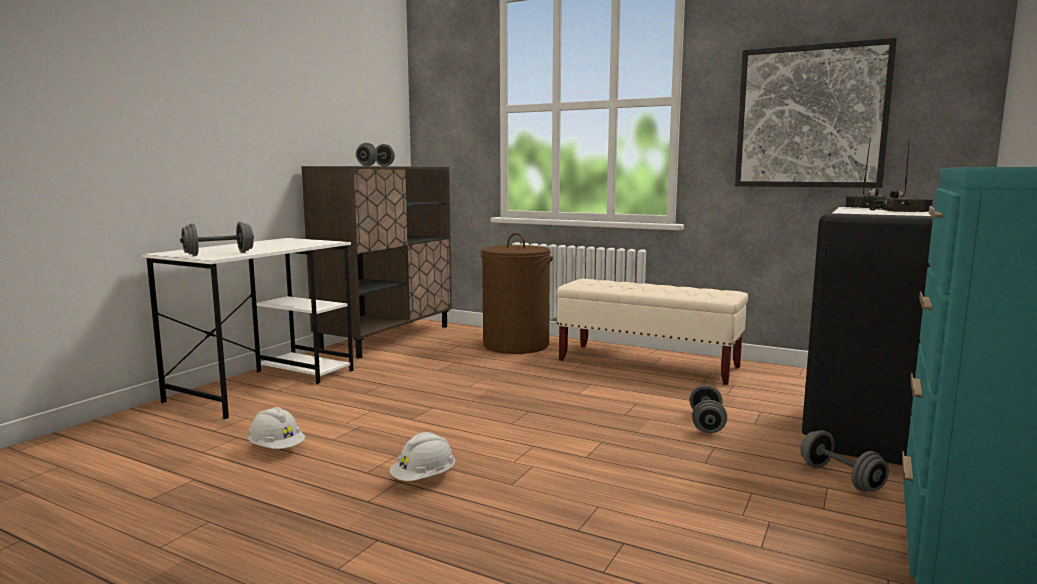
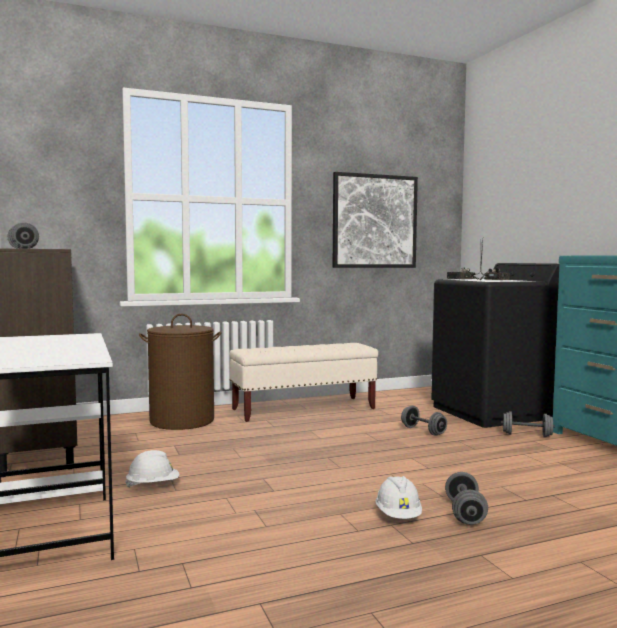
camera: 50 degrees left, 5 degrees down
grey dumbbell [180,222,254,256] -> grey dumbbell moved to [445,472,488,525]
white hard hat [248,407,305,449] -> white hard hat moved to [125,450,180,488]

